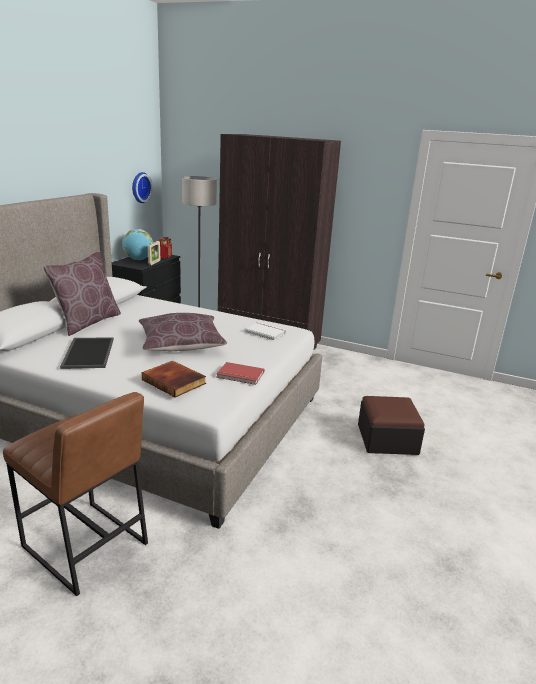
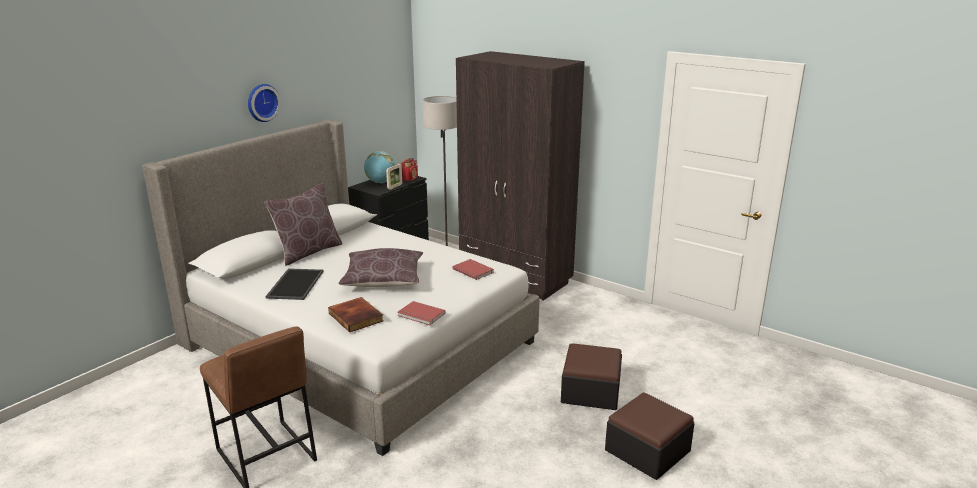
camera: 15 degrees right, 0 degrees up
wall clock [132,172,153,203] -> wall clock moved to [248,84,281,122]
white book [245,322,286,340] -> red book [453,259,494,280]
none -> ottoman [605,392,694,480]

